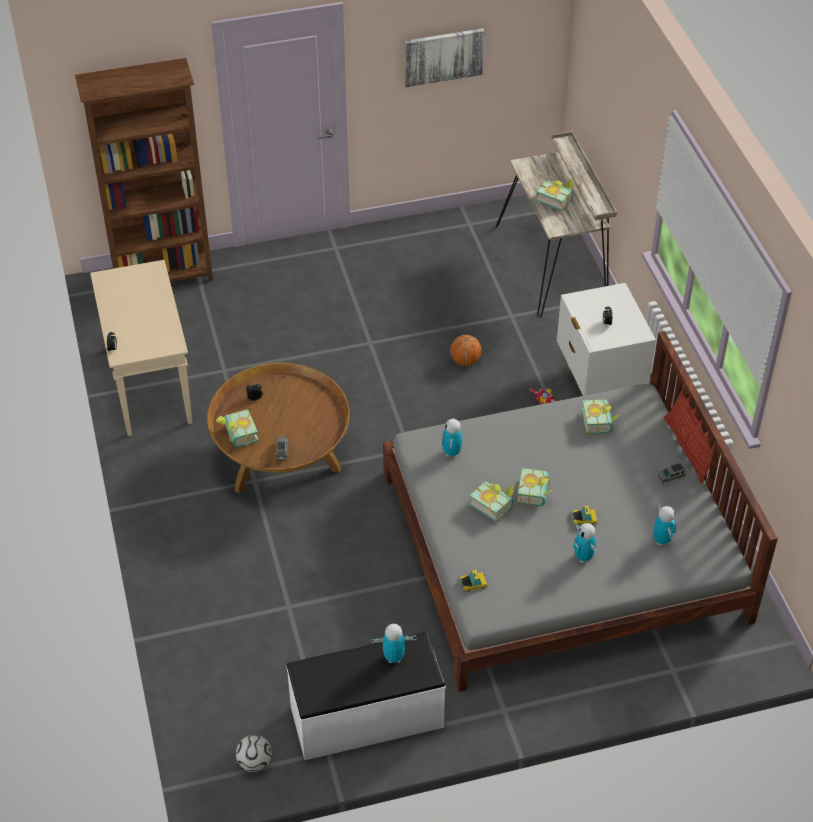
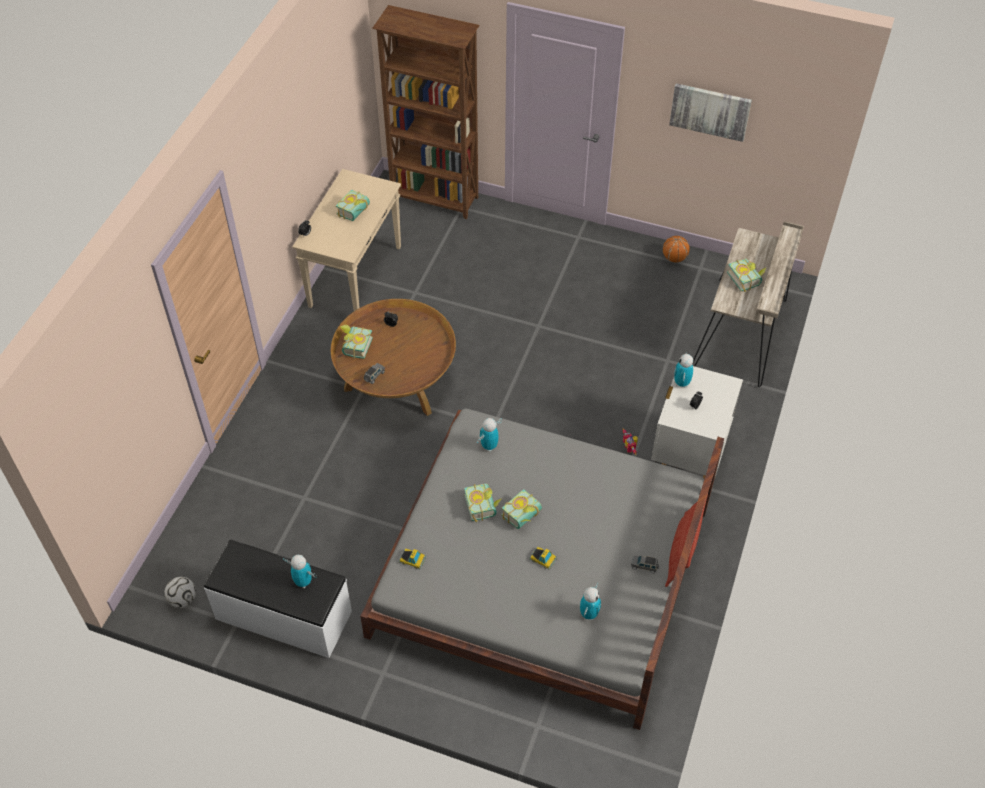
camera: 35 degrees right, 5 degrees up
basketball [450,335,482,366] -> basketball moved to [663,236,690,263]
toy robot [573,522,598,563] -> toy robot moved to [674,354,693,388]
book [582,398,620,436] -> book moved to [336,190,370,221]

